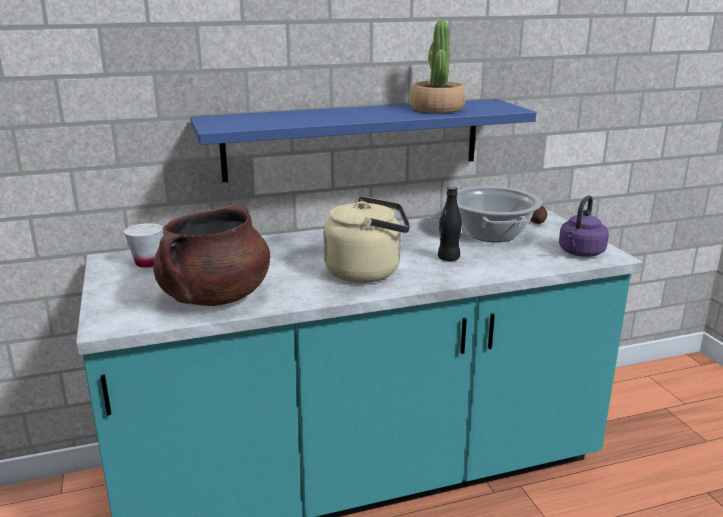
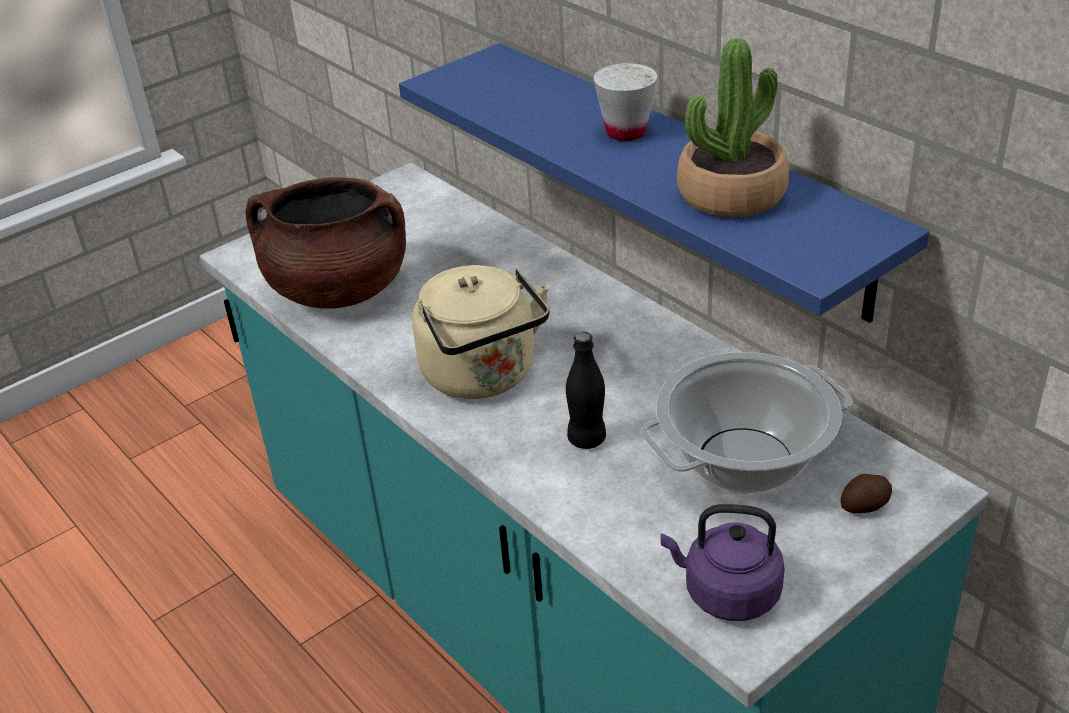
camera: 70 degrees right, 15 degrees up
white cup [124,223,163,268] -> white cup moved to [593,63,657,141]

